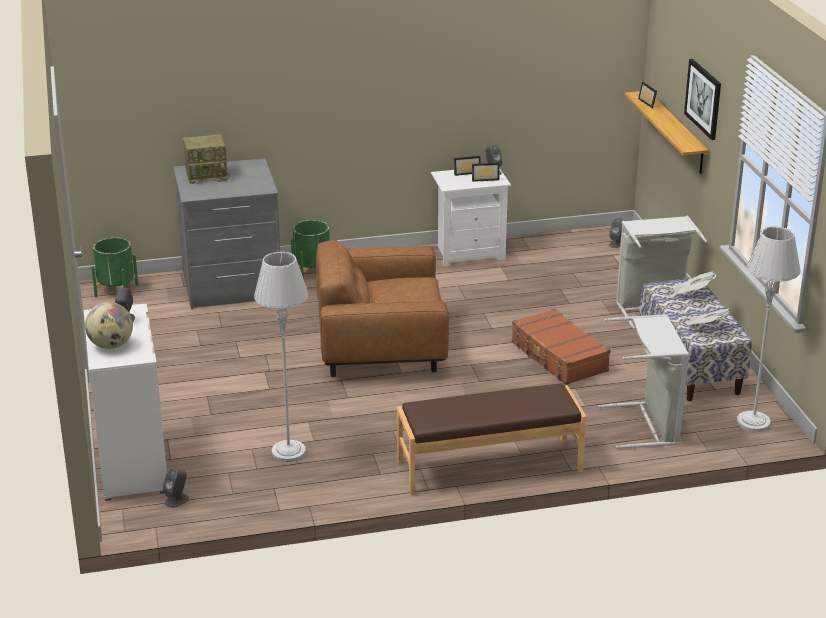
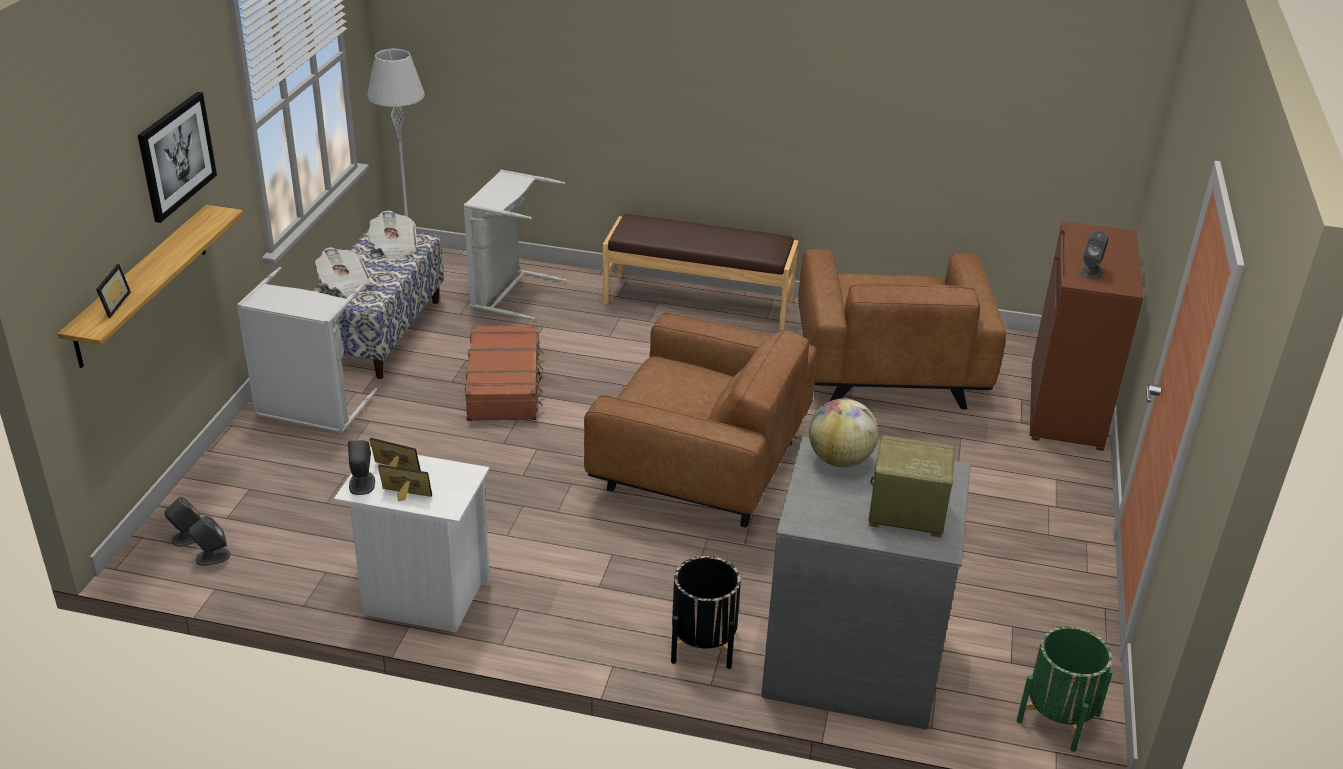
camera: 155 degrees left, 5 degrees up
white cabinet [84,304,167,501] -> brown cabinet [1030,222,1143,451]
globe [85,302,133,349] -> globe moved to [809,398,878,467]
grey speaker [163,468,189,508] -> grey speaker moved to [188,516,230,566]
grey floor lamp [254,252,308,462] -> brown armchair [798,249,1006,409]
green planter [291,220,330,279] -> black planter [671,556,741,669]

